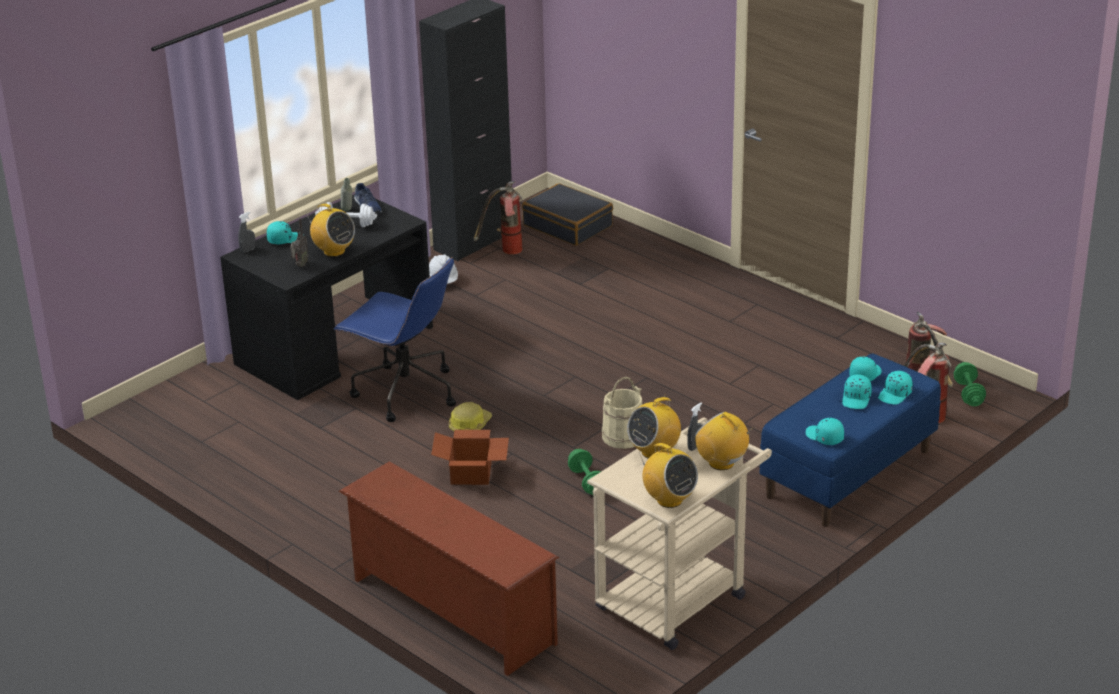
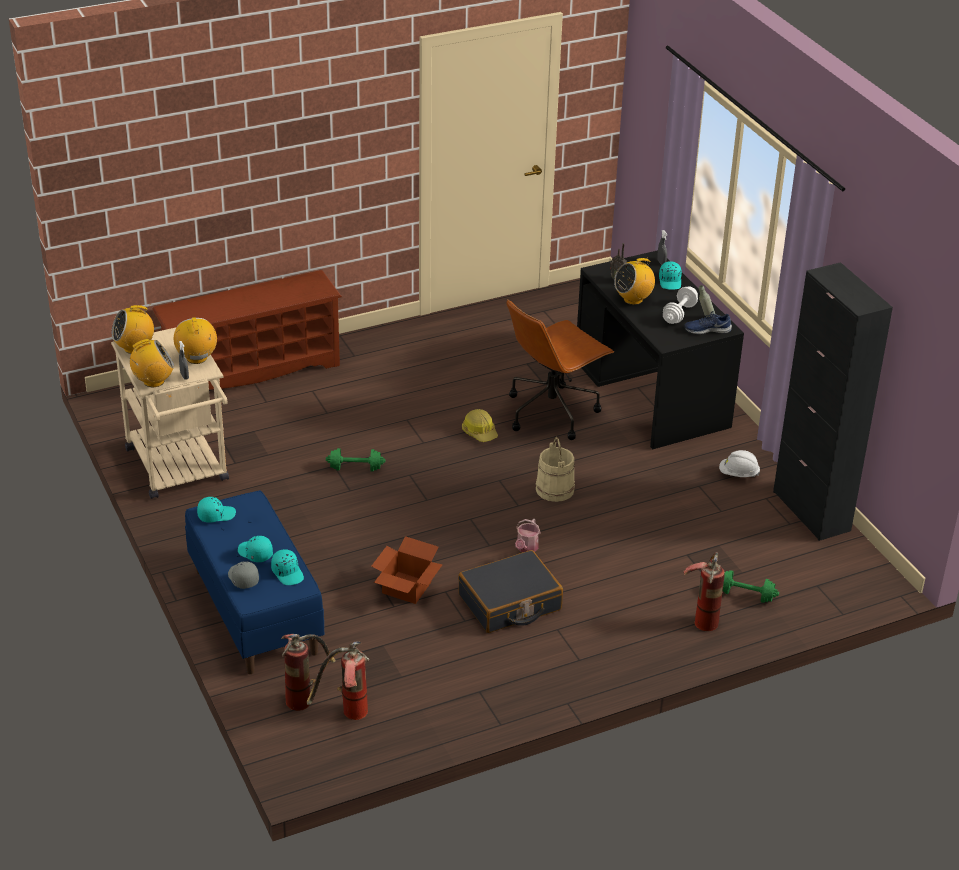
camera: 110 degrees right, 5 degrees up
blue office chair [333,257,456,422] -> brown office chair [506,299,614,440]
cardboard box [431,430,509,485] -> cardboard box moved to [372,536,443,604]
fire extinguisher [474,181,522,255] -> fire extinguisher moved to [683,552,725,631]
black suitcase [522,183,613,246] -> black suitcase moved to [458,550,563,633]
beige bucket [602,377,643,449] -> beige bucket moved to [536,437,575,502]
turquoise cap [878,371,913,405] -> grey cap [228,561,259,589]
green dumbbell [954,362,986,406] -> green dumbbell moved to [723,570,779,603]
none -> watering can [515,519,541,552]

